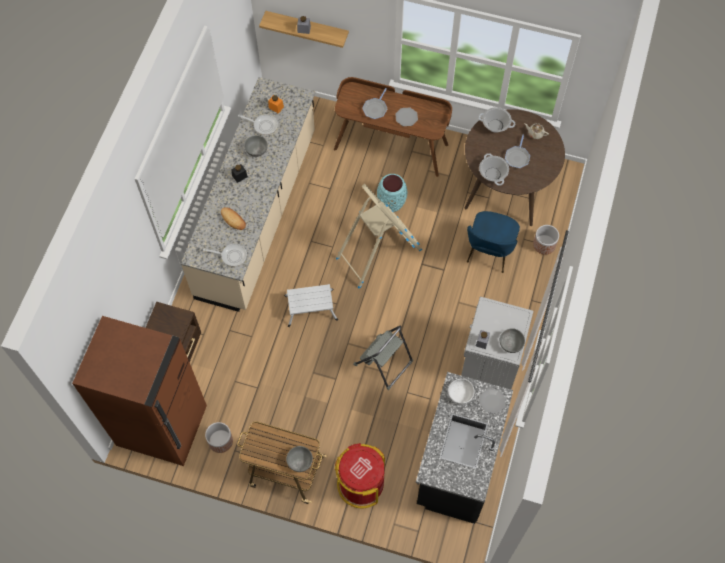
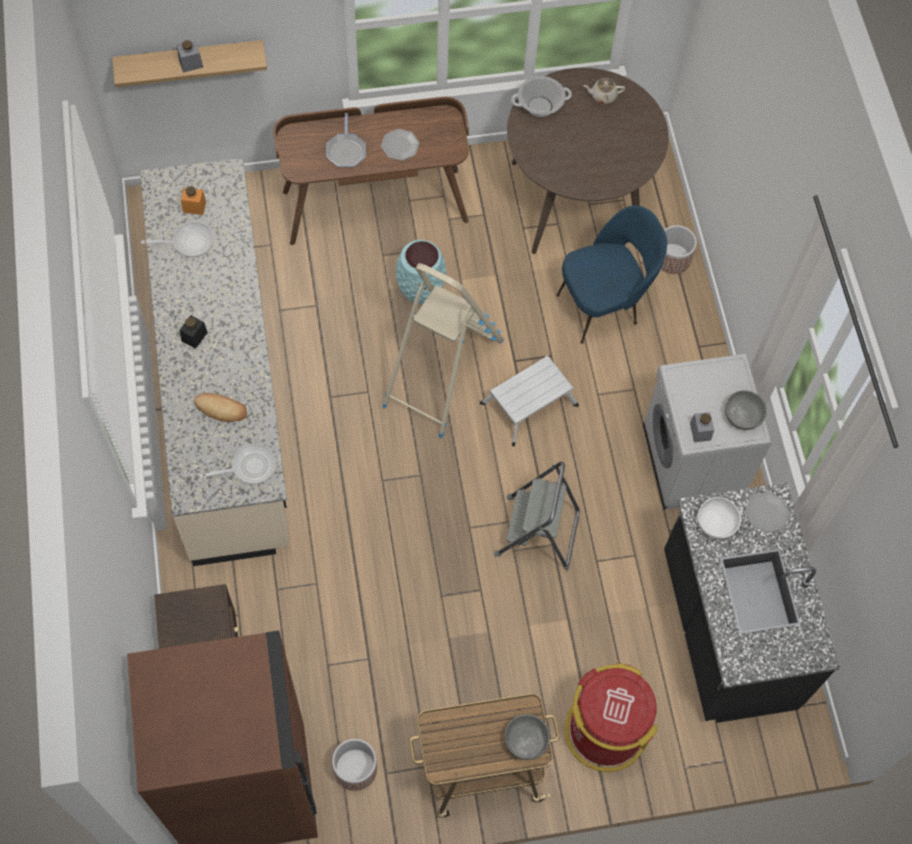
camera: 30 degrees left, 0 degrees up
grey bowl [244,135,268,157] -> none
white step ladder [284,284,338,327] -> white step ladder moved to [480,355,579,446]
blue chair [467,211,520,273] -> blue chair turned 105 degrees counterclockwise [556,205,667,344]
cooking pot [479,153,509,186] -> none
frying pan [505,134,530,168] -> none

